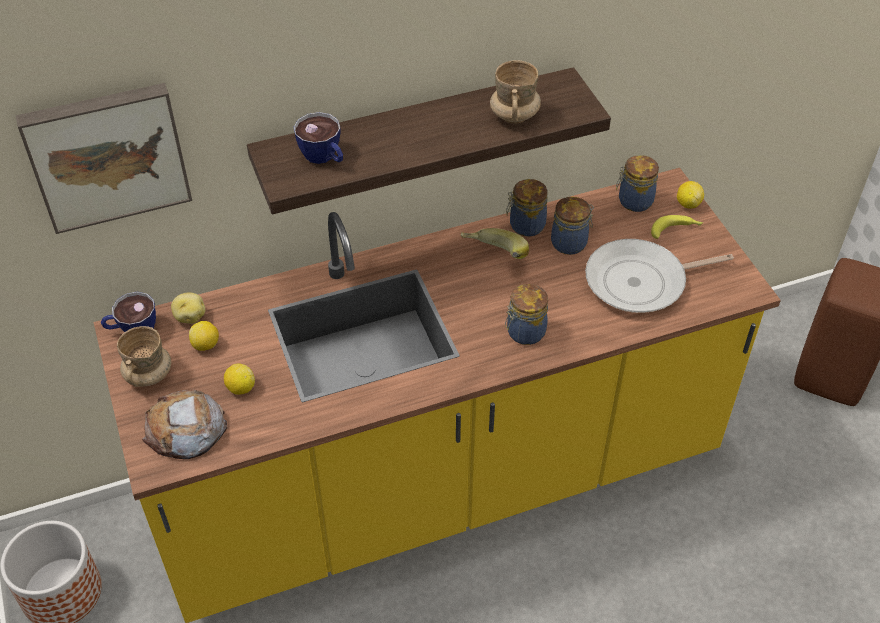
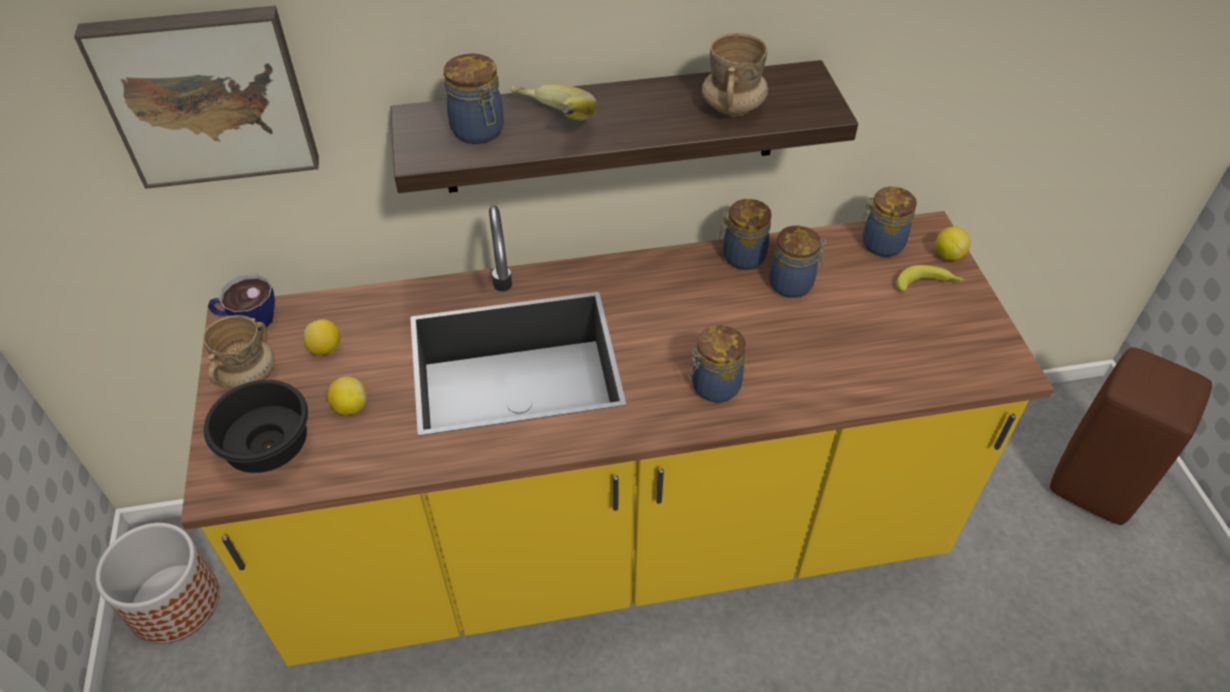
camera: 10 degrees right, 0 degrees up
bread [142,390,227,459] -> black bowl [204,380,308,473]
potato [171,292,205,324] -> none
cup [294,112,343,164] -> jar [444,53,504,144]
banana [460,228,529,259] -> banana moved to [511,84,596,121]
frying pan [585,239,734,313] -> none

